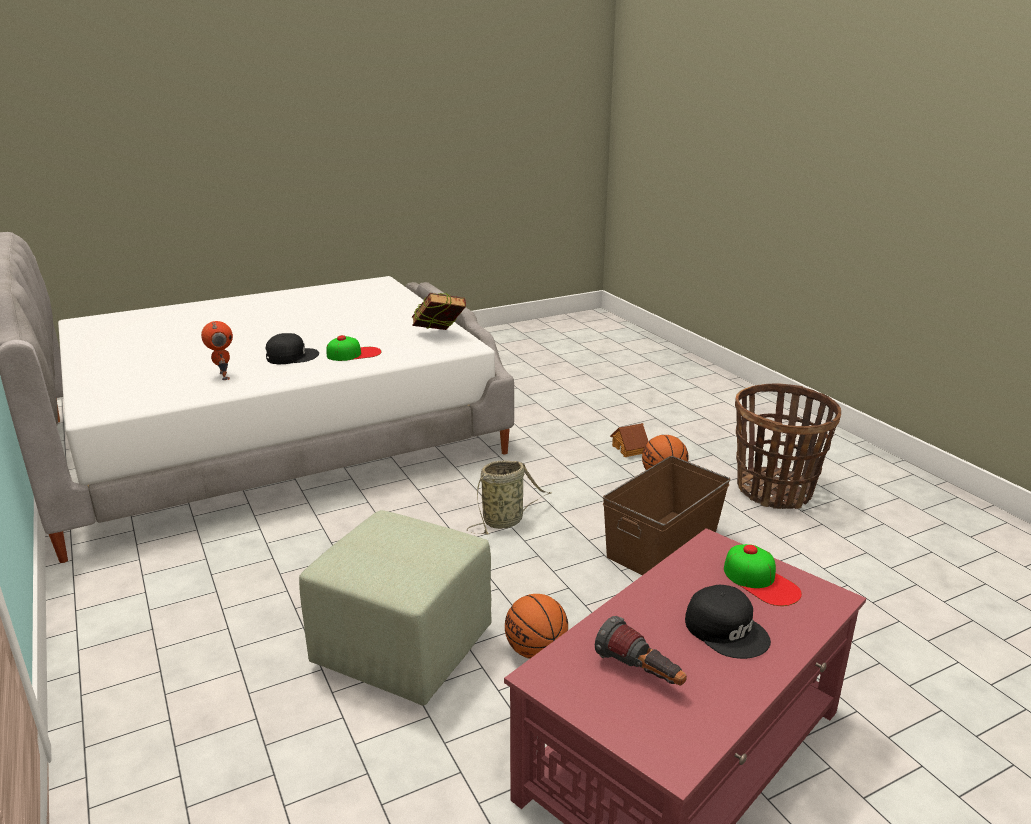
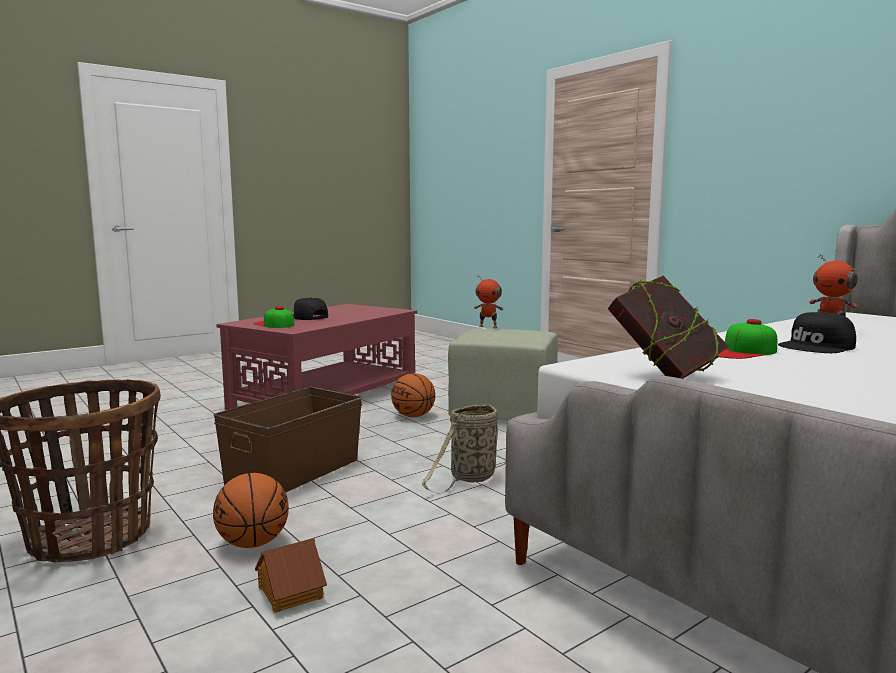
camera: 170 degrees right, 15 degrees down
flashlight [595,616,687,685] -> none
none -> toy robot [474,276,503,328]

